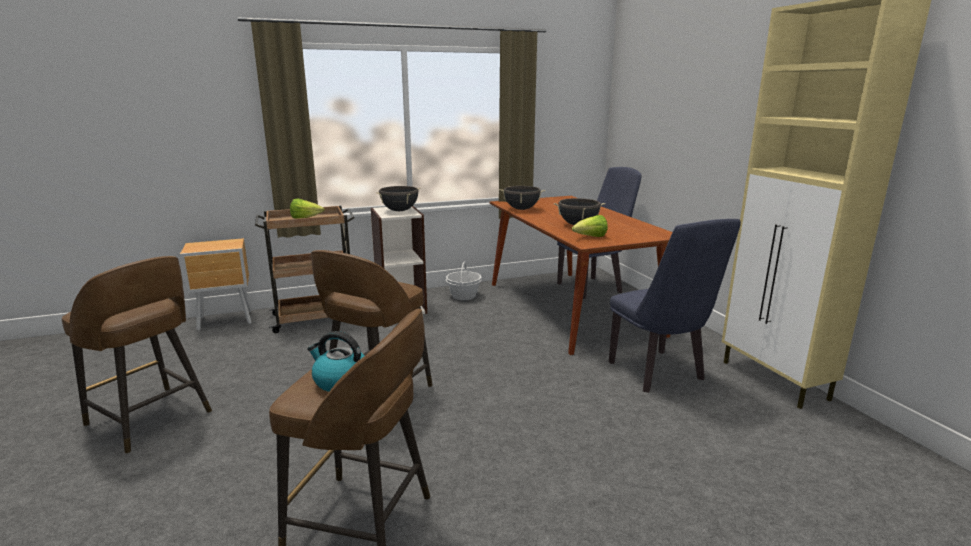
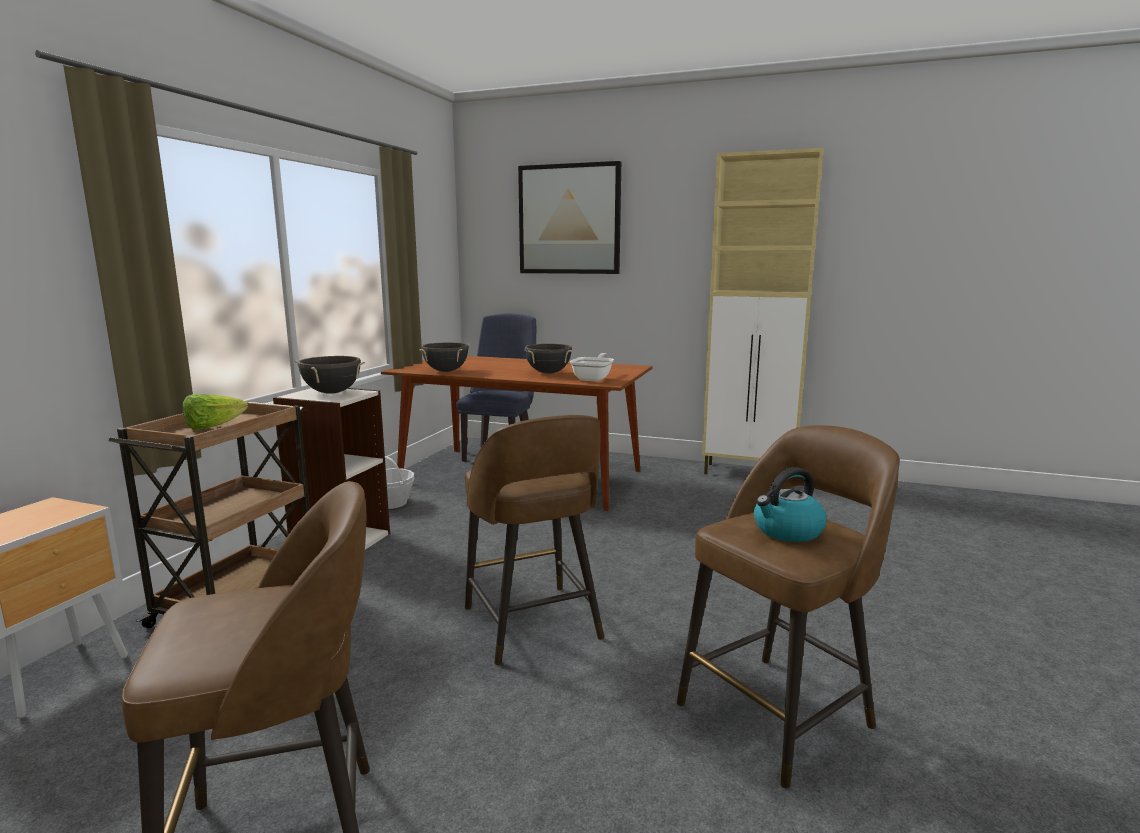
camera: 50 degrees left, 5 degrees down
lettuce [572,215,608,237] -> frying pan [570,353,614,382]
blue chair [609,219,741,393] -> none
none -> picture [518,161,621,274]

